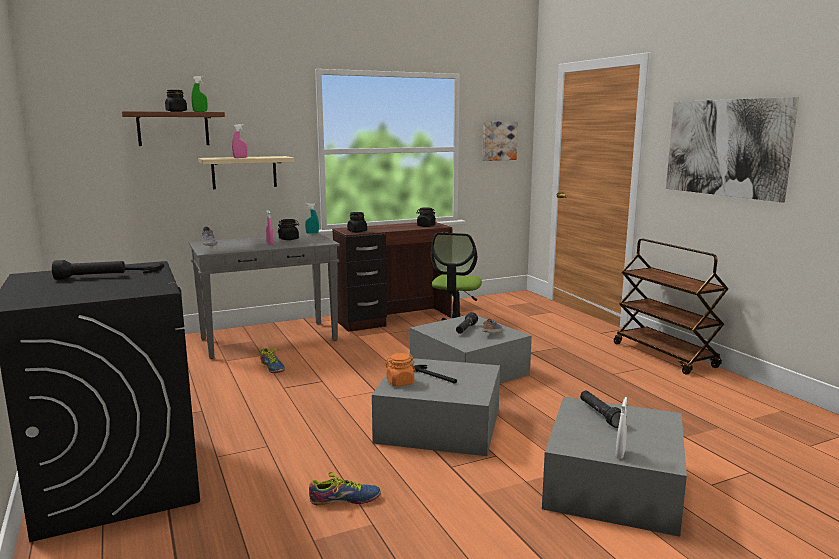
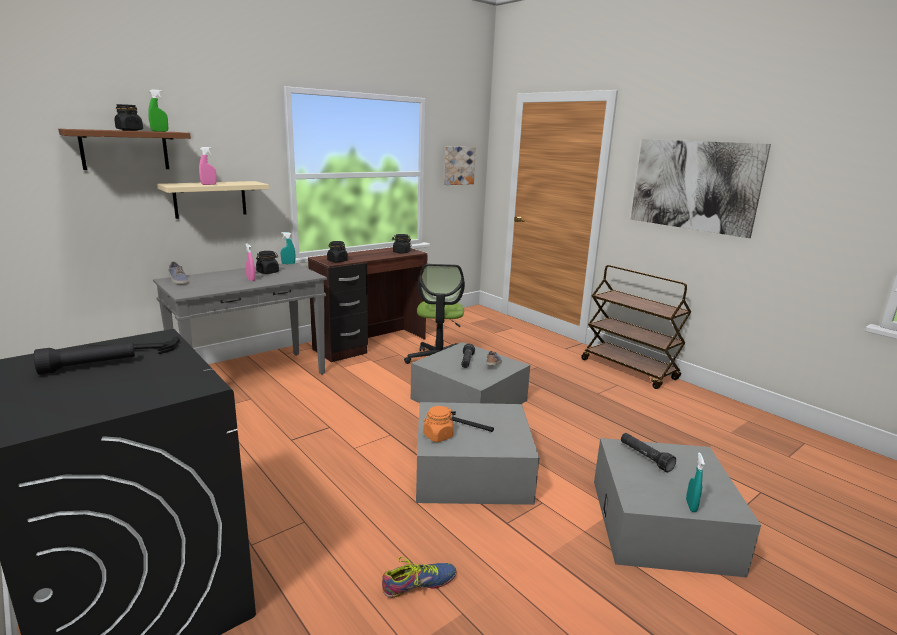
camera: 15 degrees left, 5 degrees up
shoe [257,348,285,373] -> none
white spray bottle [615,397,627,459] -> turquoise spray bottle [686,452,705,512]

